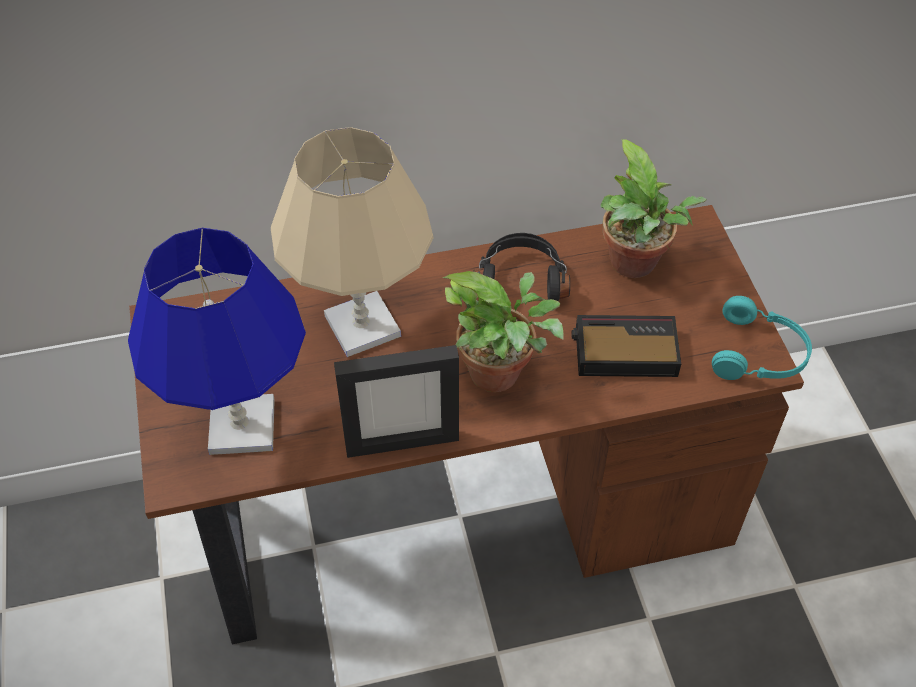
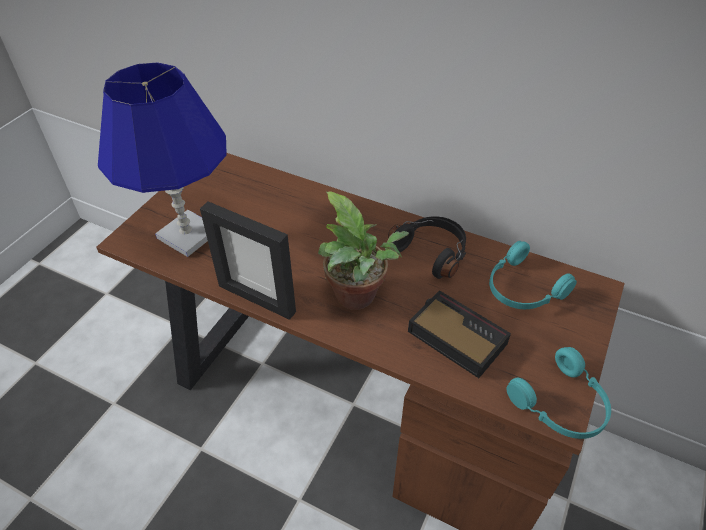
camera: 40 degrees right, 5 degrees down
beige table lamp [271,127,434,357] -> none
potted plant [600,139,707,278] -> turquoise headphones [489,241,577,309]

